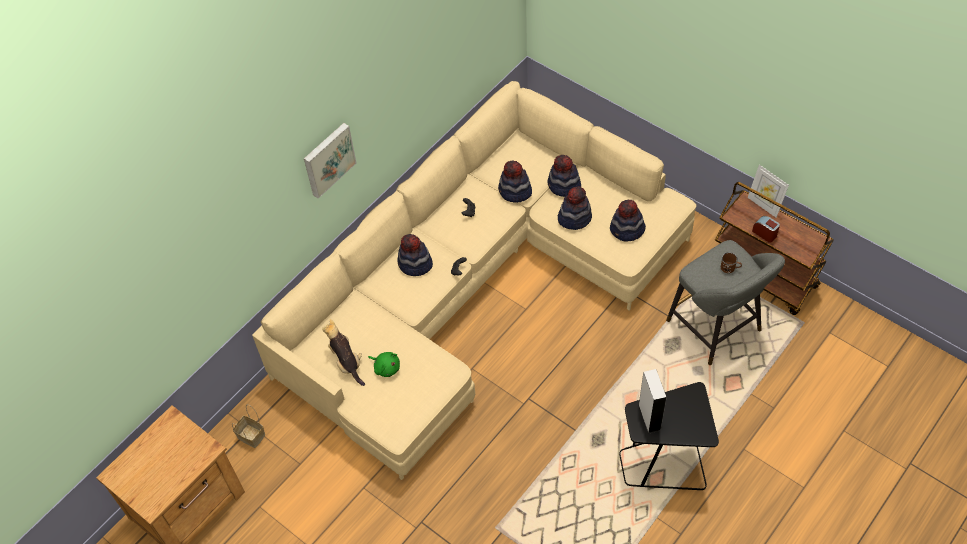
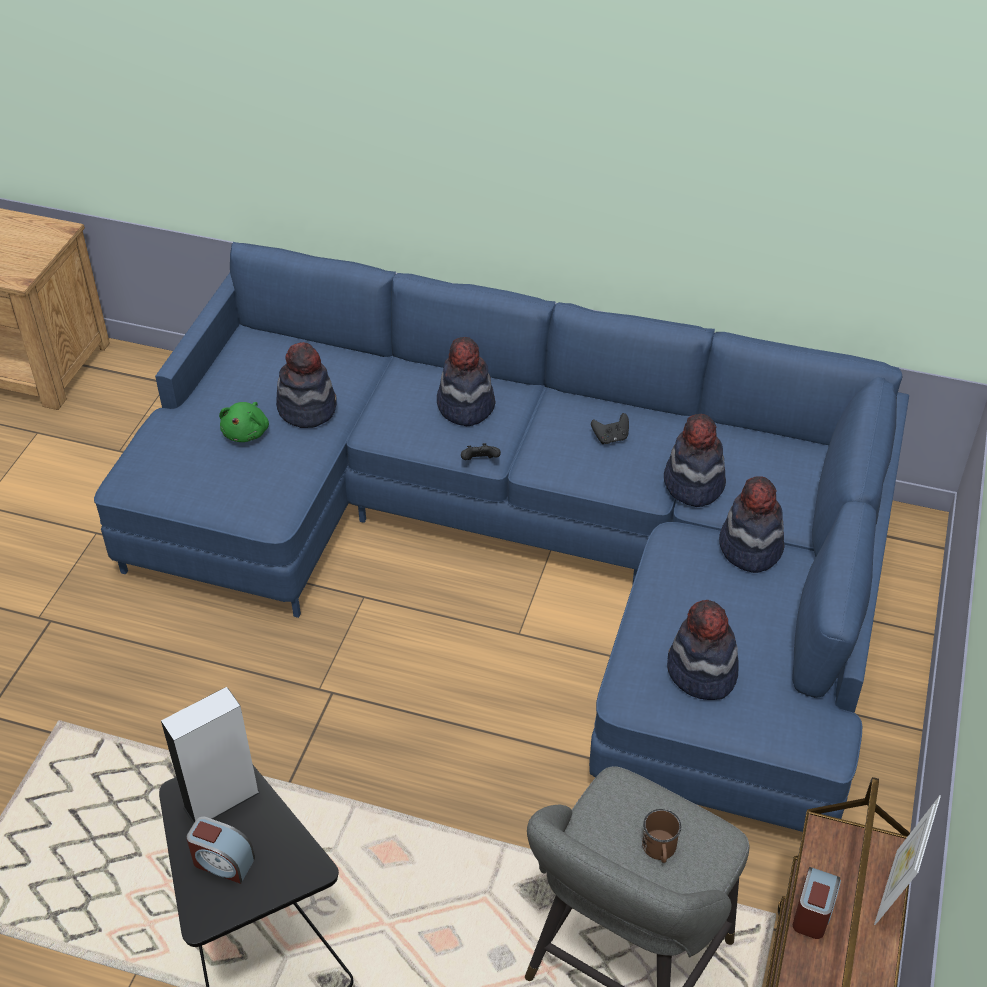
camera: 65 degrees right, 10 degrees down
basket [232,404,265,448] -> none
beige sofa [252,81,696,480] -> blue sofa [94,242,909,832]
picture [304,123,356,198] -> none
plush toy [322,319,365,386] -> none
hat [558,186,592,230] -> hat moved to [276,342,337,428]
none -> alarm clock [186,817,255,884]

